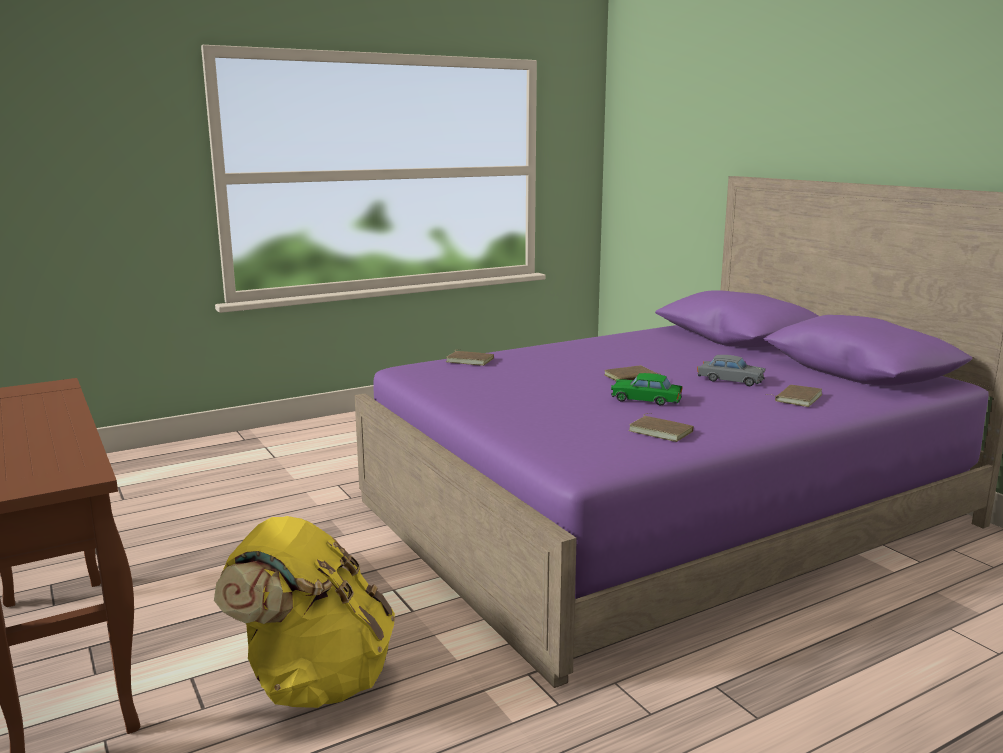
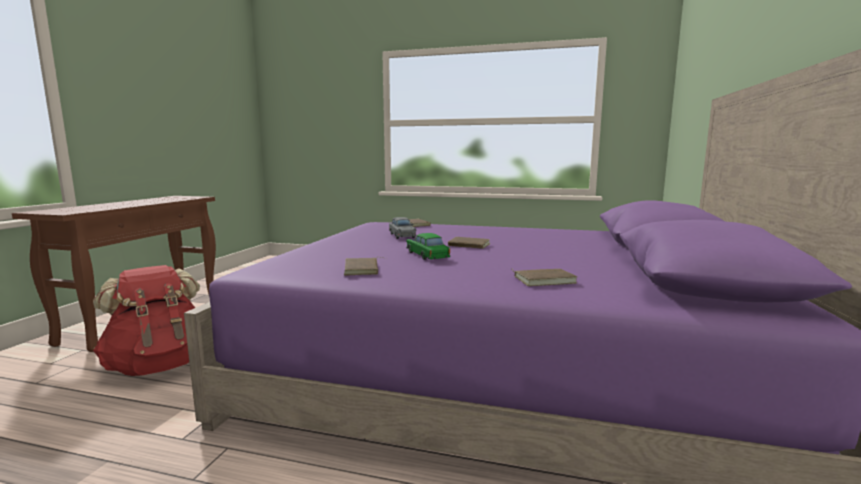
camera: 45 degrees right, 5 degrees down
yellow backpack [214,516,395,708] -> red backpack [93,265,200,376]
grey toy car [697,355,765,386] -> grey toy car moved to [389,217,417,239]

